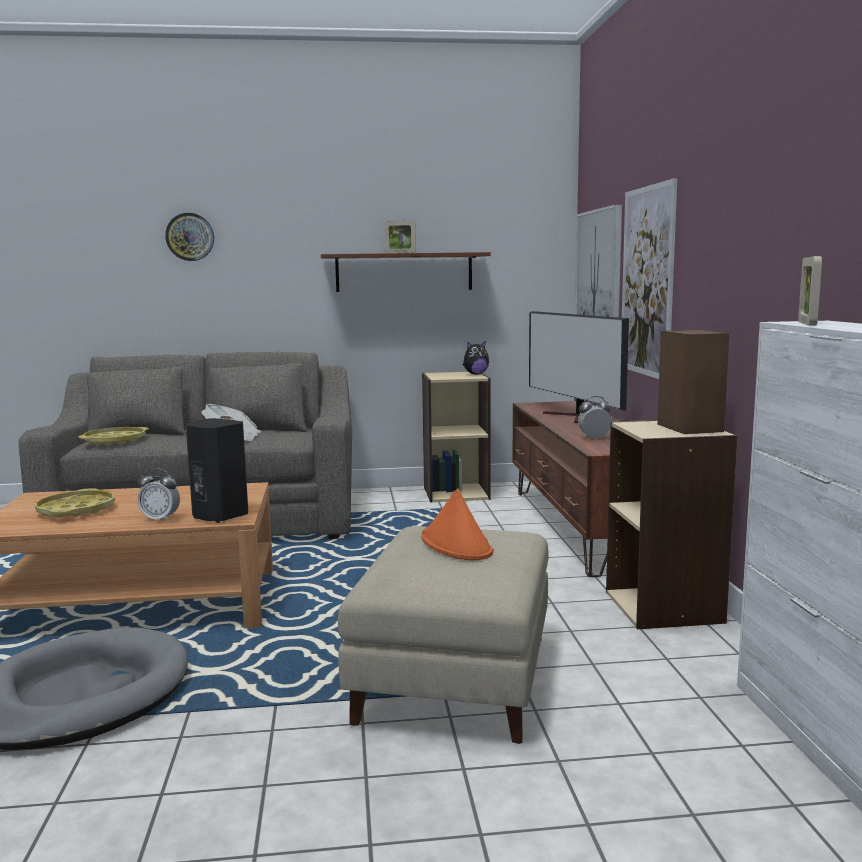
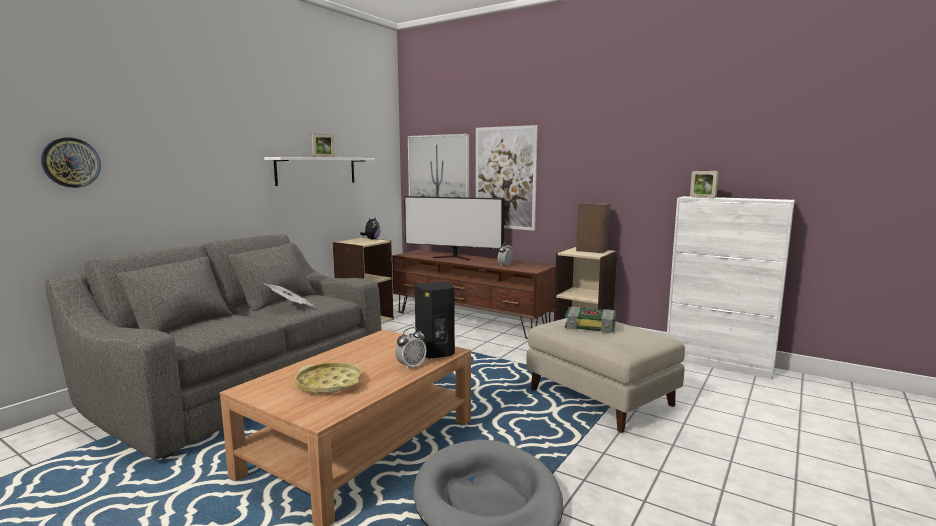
camera: 50 degrees left, 0 degrees up
yellow tray [78,427,149,445] -> none
wall clock [165,213,214,261] -> wall clock moved to [41,137,101,188]
brown shelf [321,252,491,292] -> white shelf [264,157,375,186]
orange hat [421,488,494,560] -> book [565,307,616,333]

